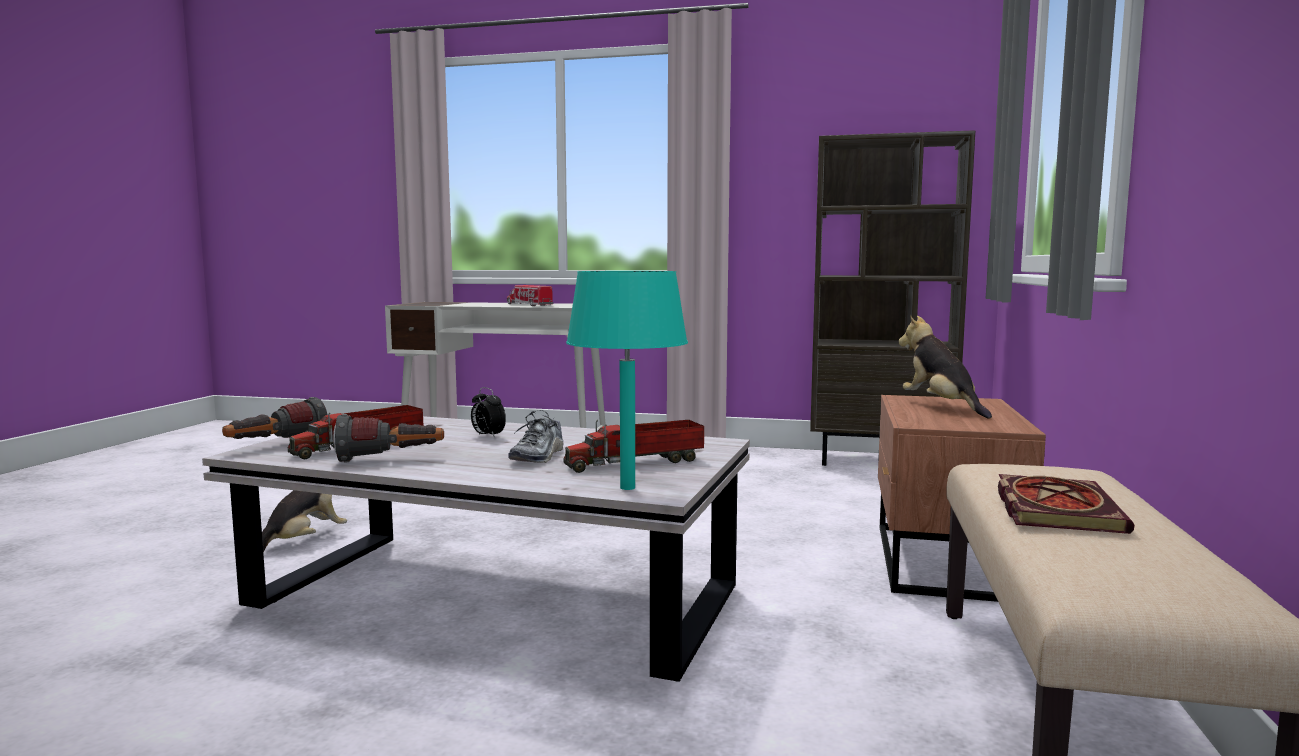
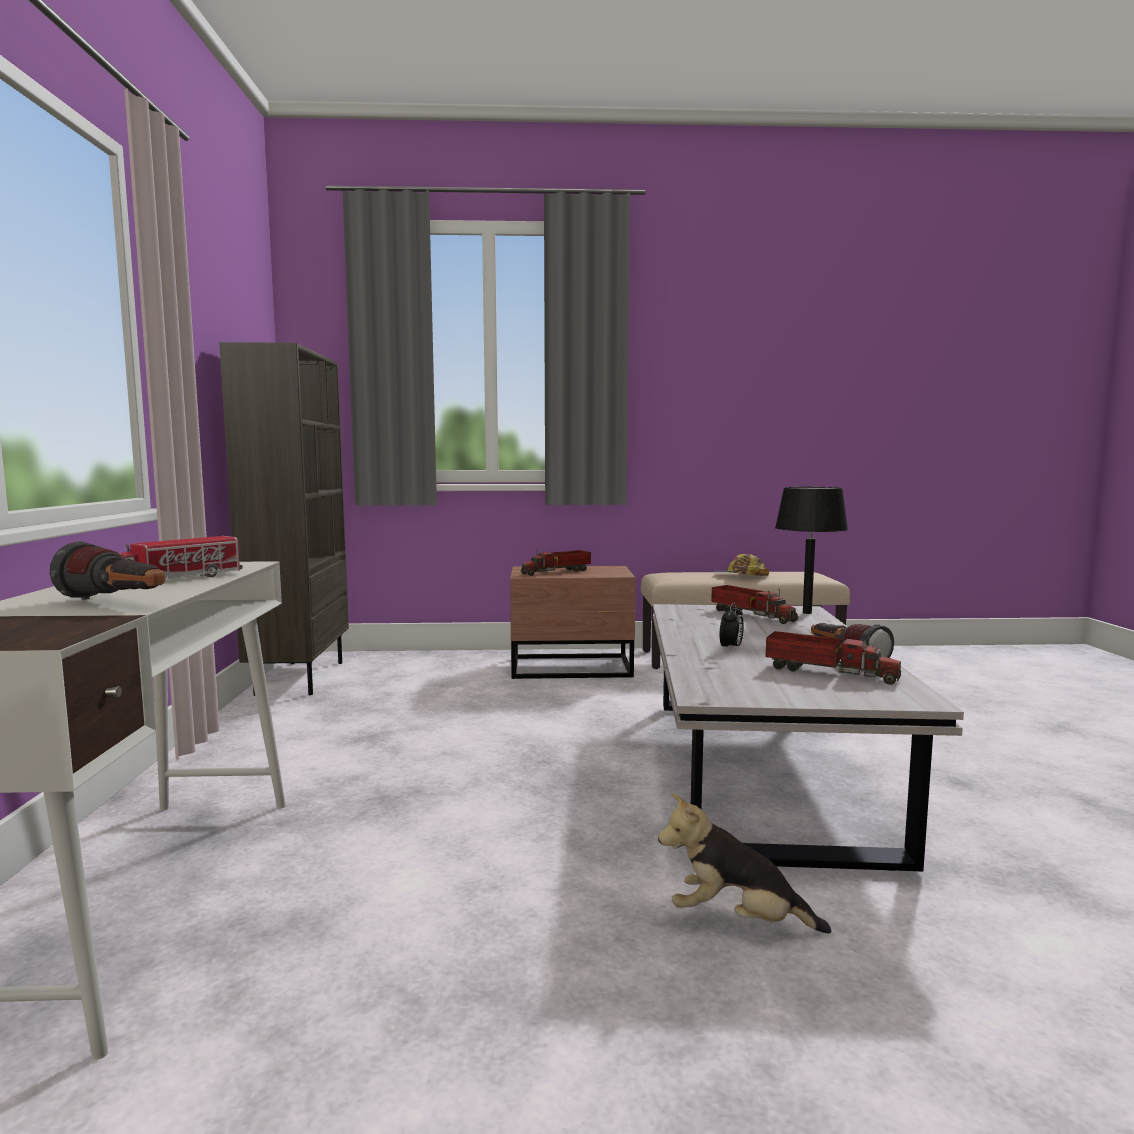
camera: 105 degrees left, 0 degrees up
flashlight [222,397,328,439] -> flashlight moved to [50,541,165,600]
shoe [508,410,564,463] -> none
turquoise table lamp [566,271,688,490] -> black table lamp [775,487,848,614]
plush toy [898,315,992,419] -> toy truck [521,550,591,576]
book [998,474,1134,534] -> cap [714,554,769,576]

